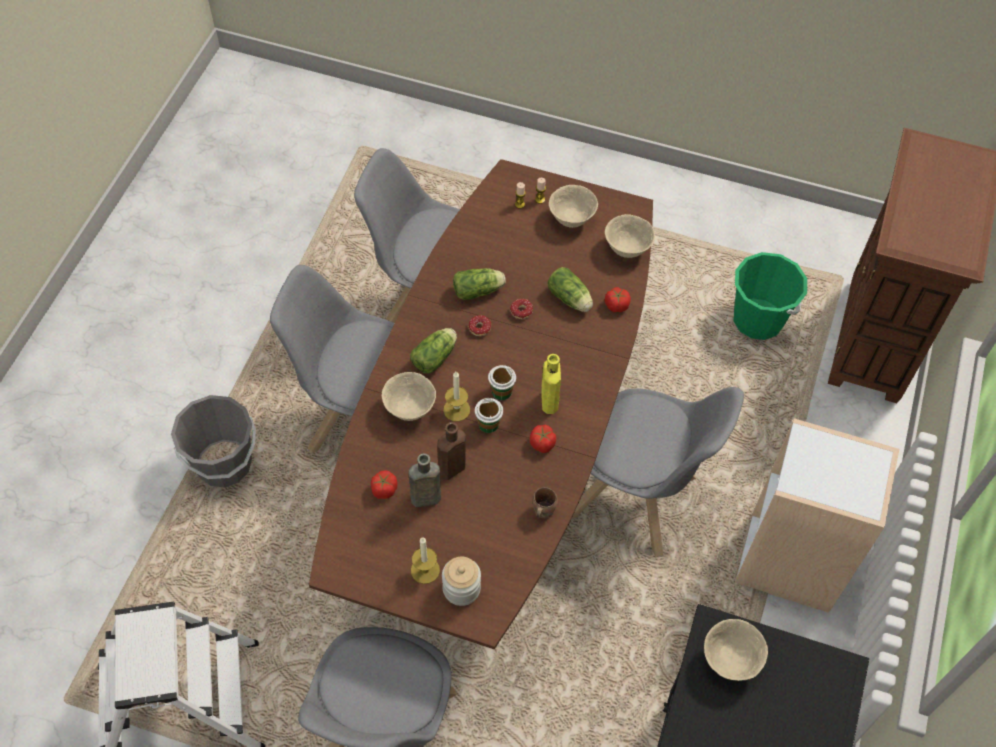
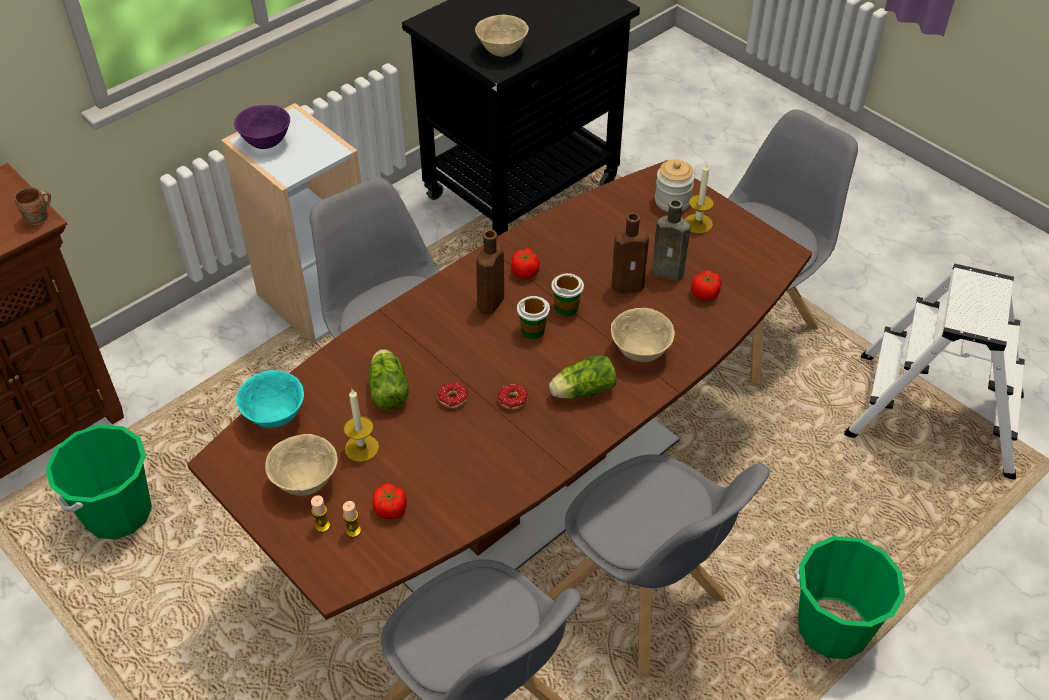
camera: 150 degrees left, 10 degrees down
grey bucket [171,395,256,487] -> green bucket [794,536,905,659]
candle [443,372,470,422] -> candle moved to [344,389,379,462]
lettuce [453,268,506,300] -> none
brown mug [532,487,558,518] -> brown mug moved to [15,187,51,225]
yellow bottle [541,354,561,414] -> brown bottle [476,229,504,315]
beige bowl [605,214,655,258] -> turquoise bowl [236,370,304,428]
tomato [605,287,631,312] -> tomato moved to [372,483,407,519]
none -> purple bowl [234,105,290,149]

